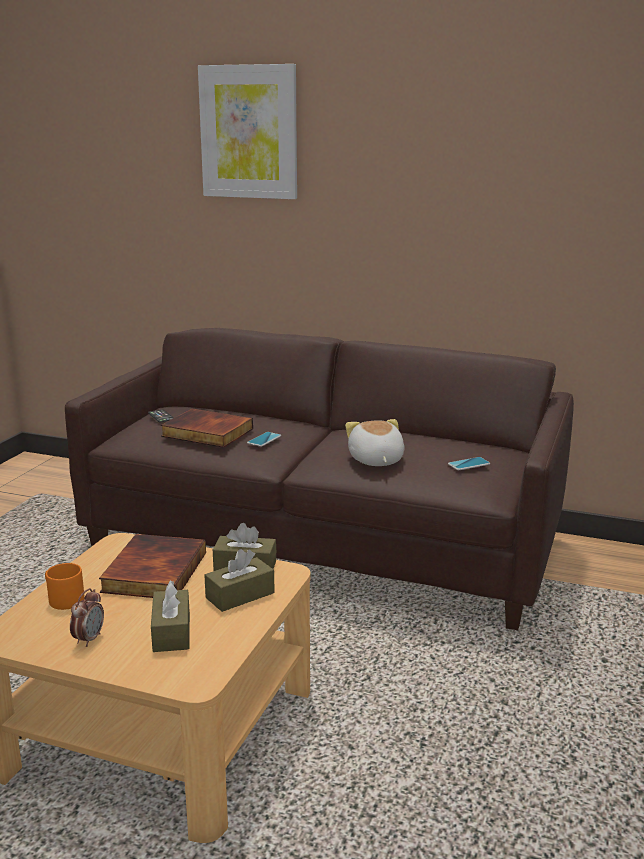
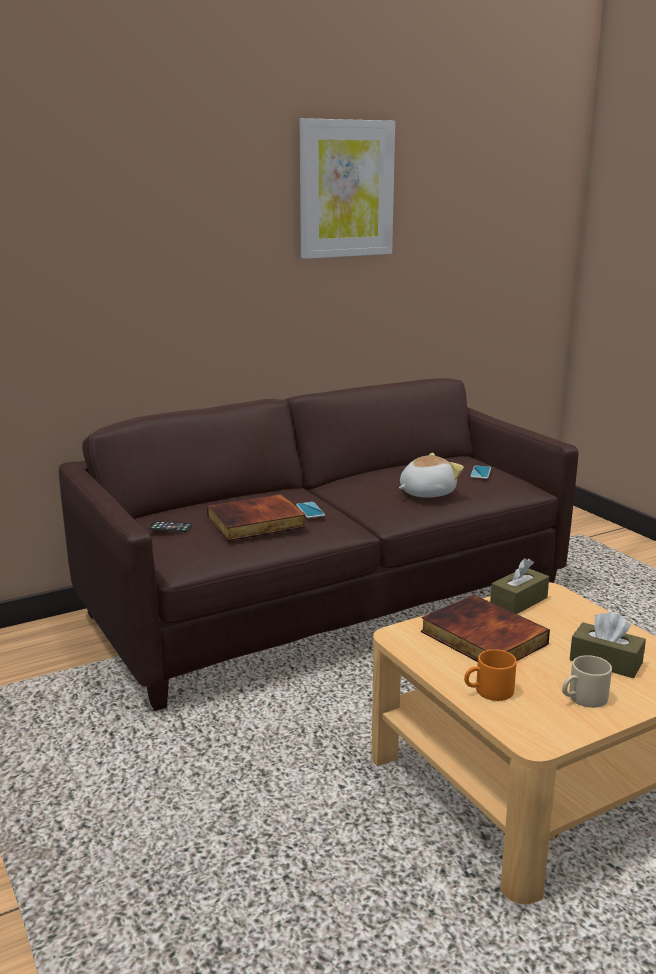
camera: 50 degrees left, 0 degrees up
alarm clock [70,588,104,647] -> beige mug [562,655,612,708]
picture [198,64,297,199] -> picture moved to [299,118,395,259]
brown tissue box [204,549,275,612] -> none
plush toy [345,419,404,466] -> plush toy turned 120 degrees clockwise [399,453,464,498]

